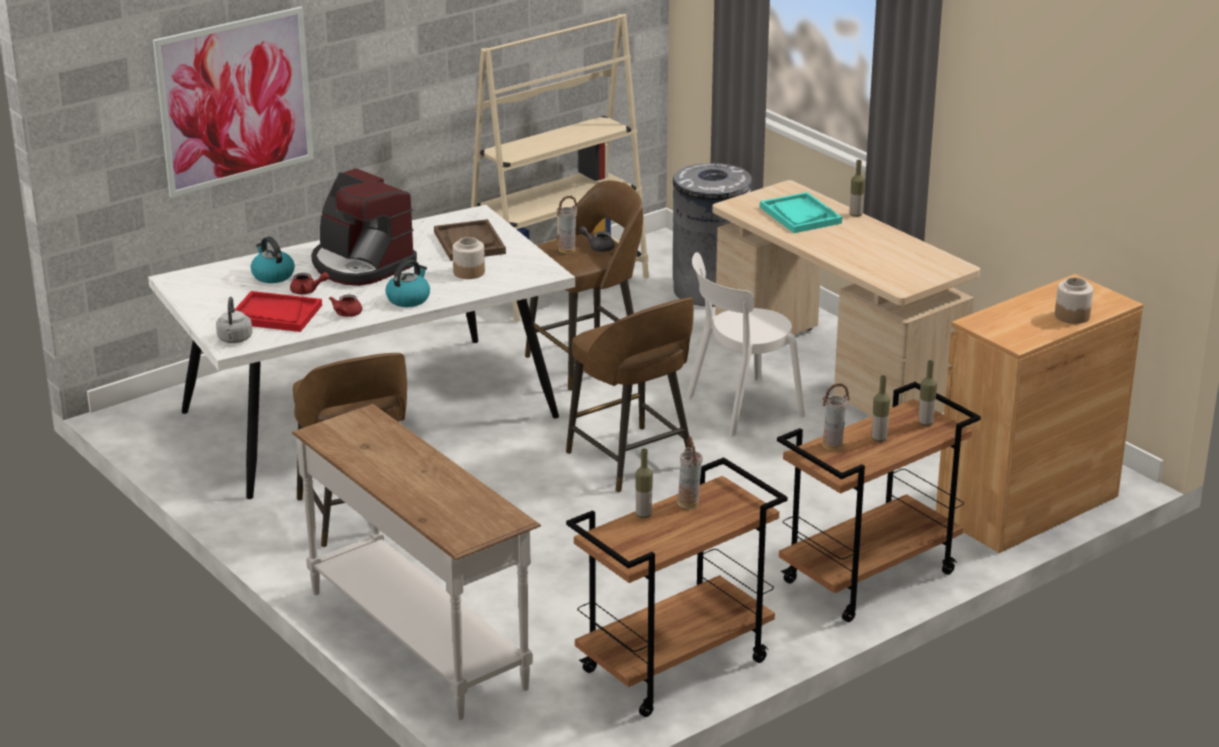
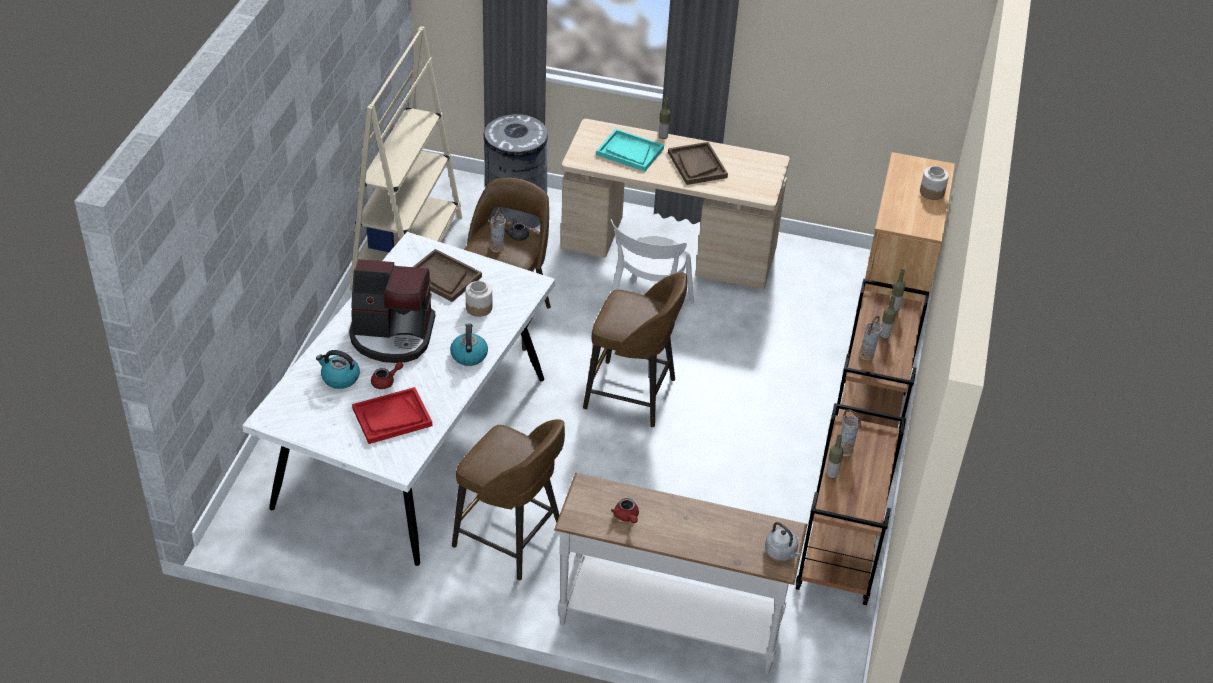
camera: 40 degrees left, 15 degrees up
picture [153,6,314,197] -> none
grey kettle [216,297,252,343] -> grey kettle moved to [765,522,801,561]
red teapot [329,294,362,317] -> red teapot moved to [611,498,639,523]
none -> brown tray [668,142,728,185]

